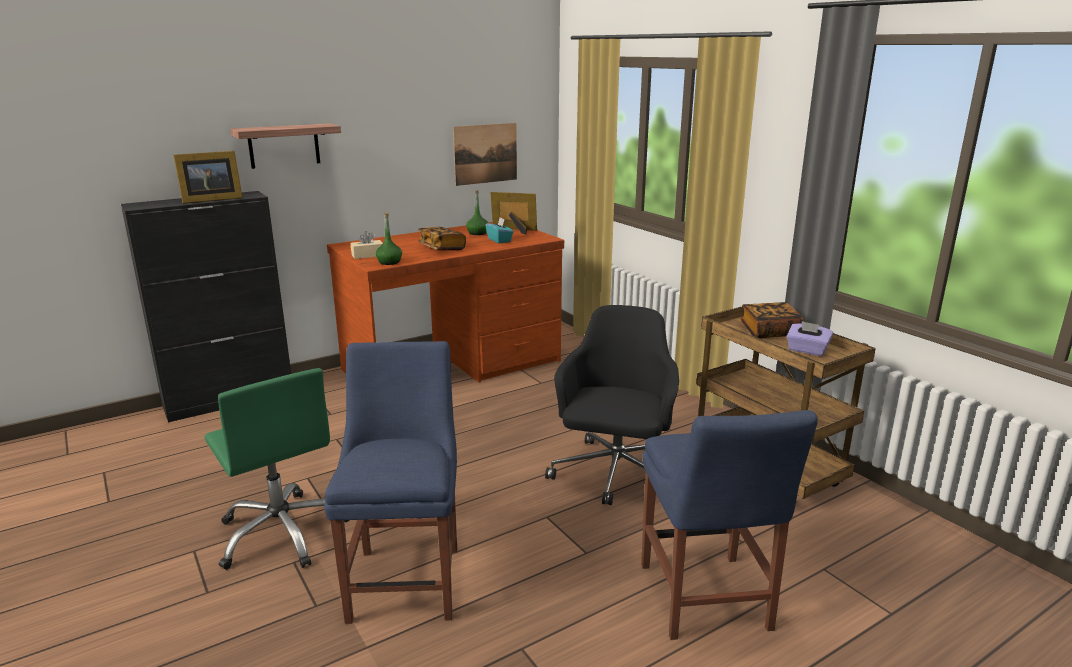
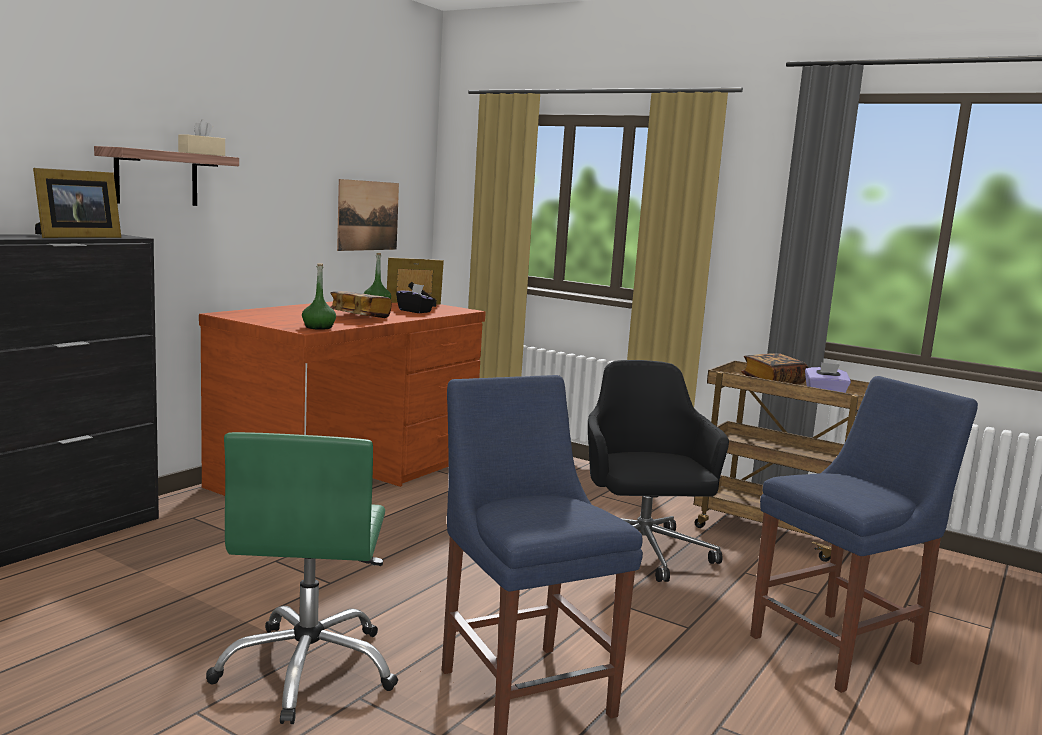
camera: 25 degrees left, 10 degrees down
green office chair [204,368,349,570] -> green office chair turned 60 degrees clockwise [206,432,398,724]
beige tissue box [351,231,383,259] -> beige tissue box moved to [178,119,225,156]
turquoise tissue box [486,218,514,243] -> black tissue box [396,284,435,313]
blue chair [641,410,818,640] -> blue chair turned 90 degrees counterclockwise [750,376,978,693]

